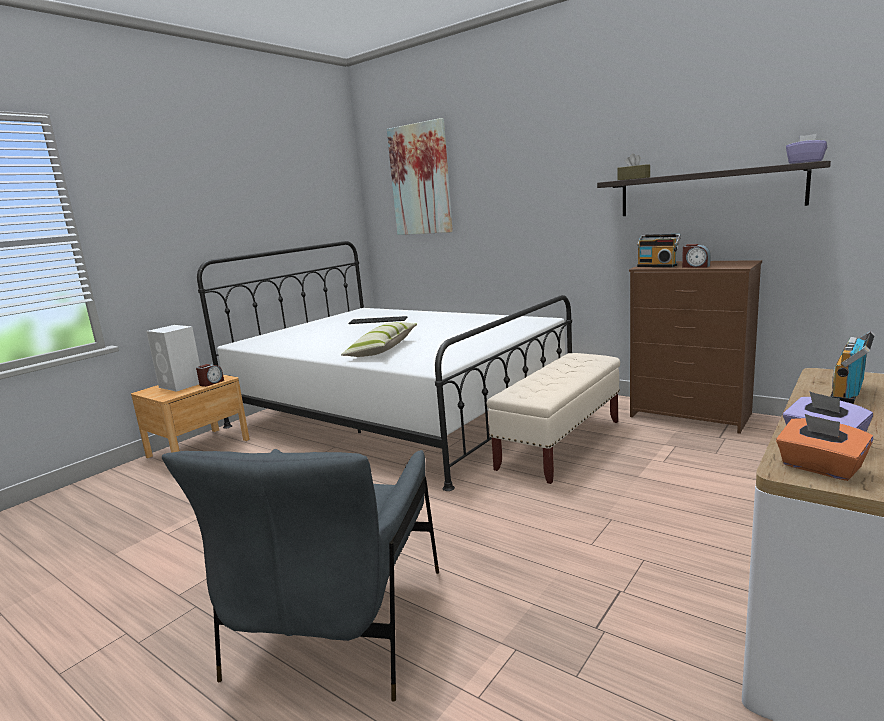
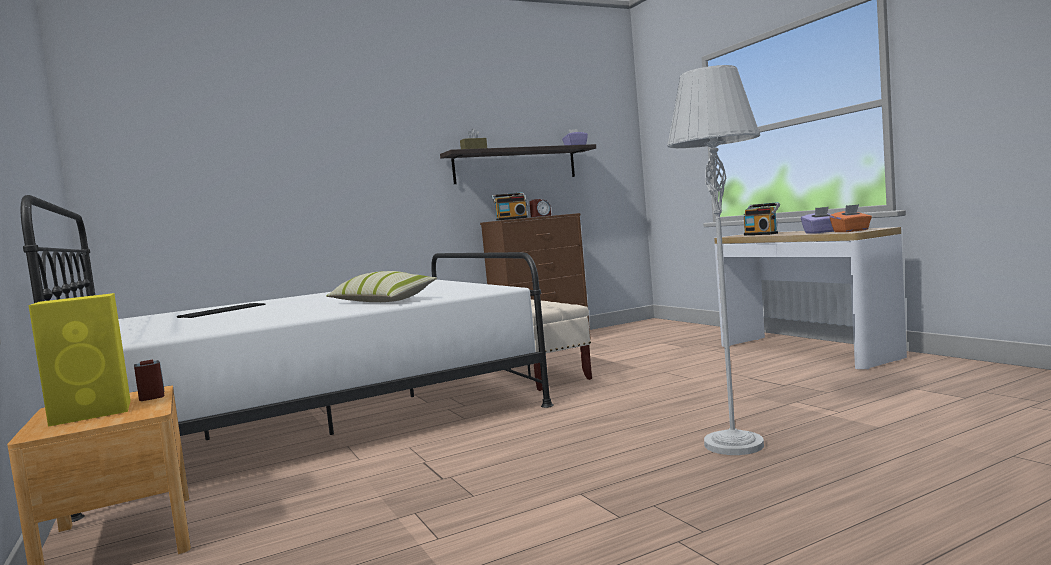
camera: 65 degrees left, 10 degrees down
white speaker [146,325,200,392] -> yellow speaker [28,293,131,427]
grey armchair [162,449,439,702] -> grey floor lamp [667,65,764,455]
picture [387,118,453,235] -> none

